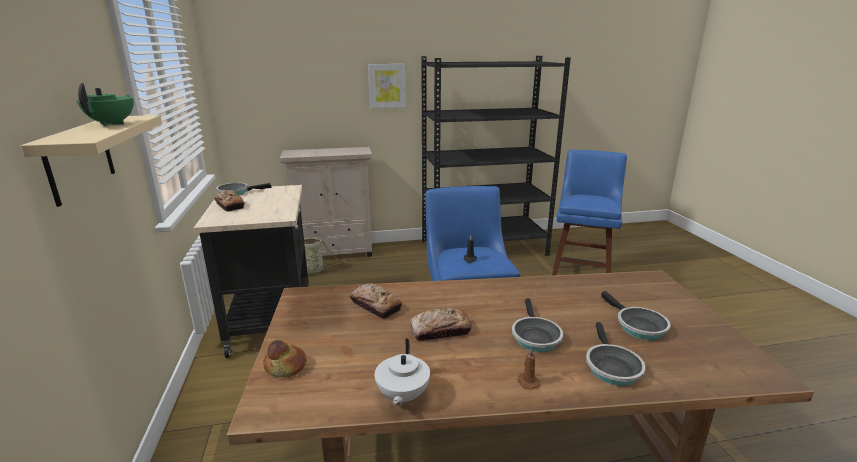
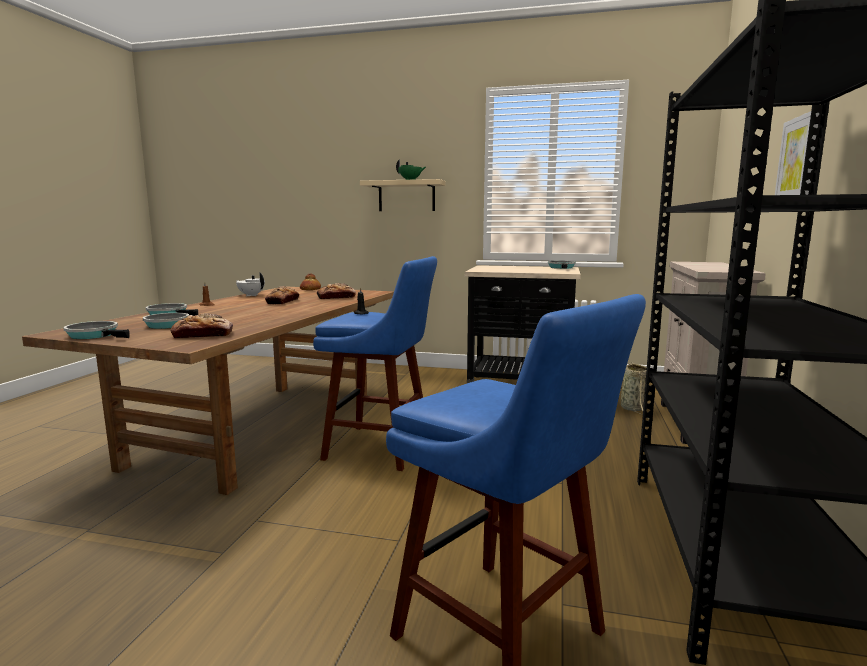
camera: 115 degrees right, 10 degrees down
bread [214,190,245,211] -> bread moved to [170,313,233,339]
frying pan [512,298,563,352] -> frying pan moved to [64,321,129,339]

